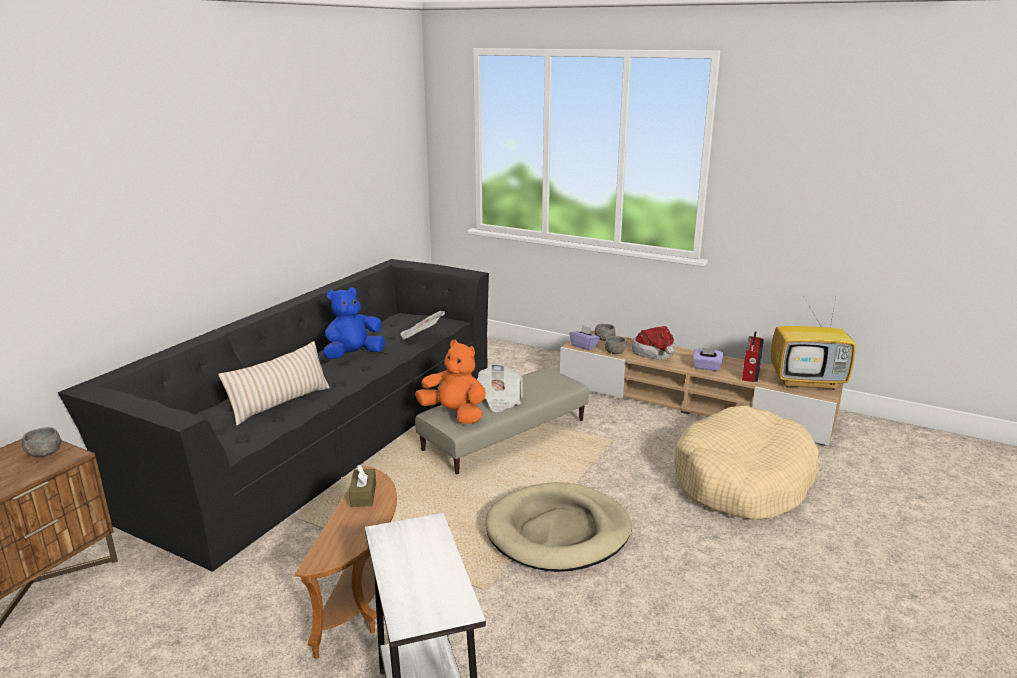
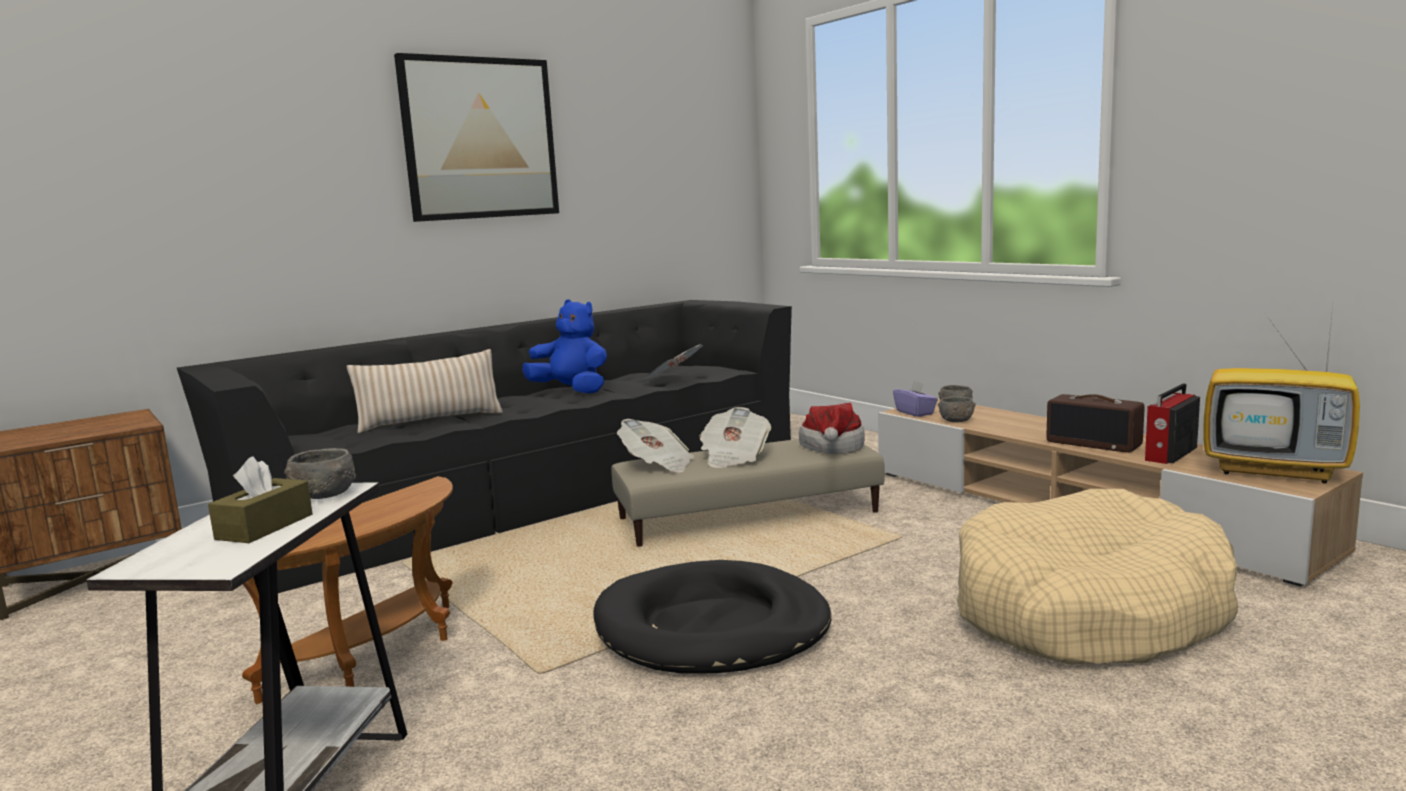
camera: 25 degrees right, 10 degrees down
grey bowl [22,427,62,457] -> grey bowl moved to [284,448,356,499]
blue plush toy [323,287,385,359] -> blue plush toy turned 45 degrees clockwise [522,299,607,394]
brown tissue box [349,465,376,507] -> brown tissue box moved to [208,457,313,543]
orange plush toy [415,340,486,424] -> newspaper [617,419,694,473]
beige dog bed [485,482,632,572] -> black dog bed [593,560,831,673]
hat [632,326,675,360] -> hat moved to [799,403,864,454]
purple tissue box [693,347,723,371] -> radio [1047,394,1144,453]
none -> picture [394,53,559,222]

